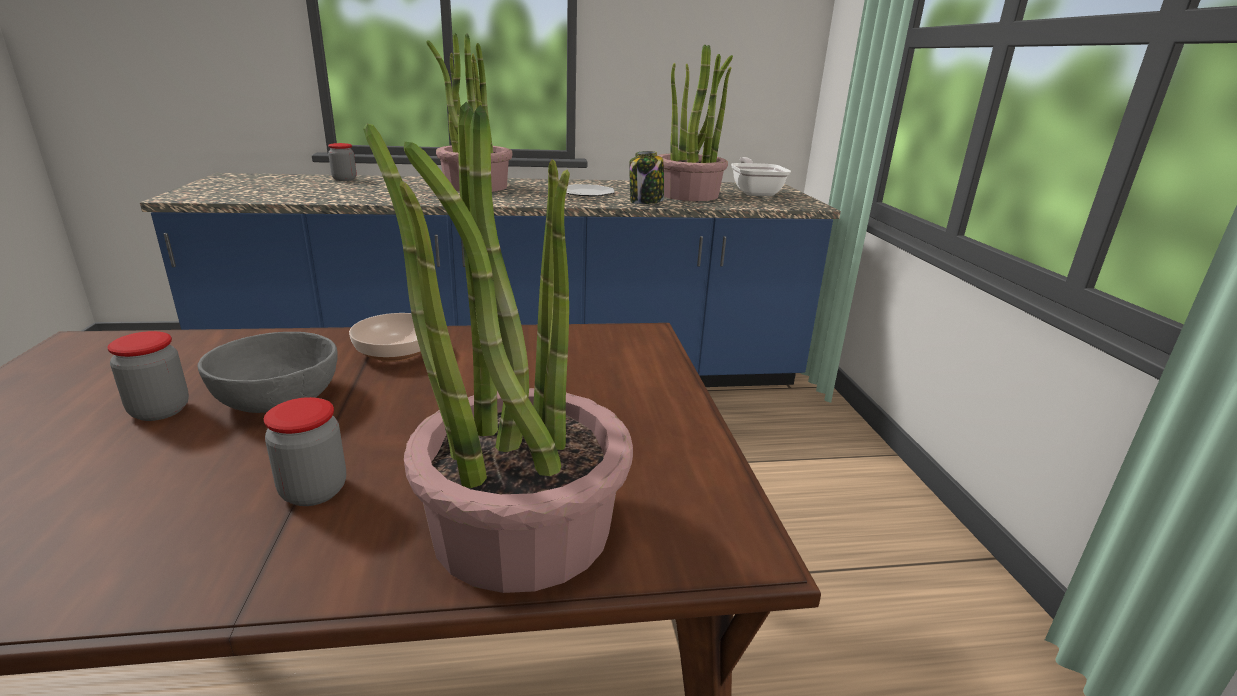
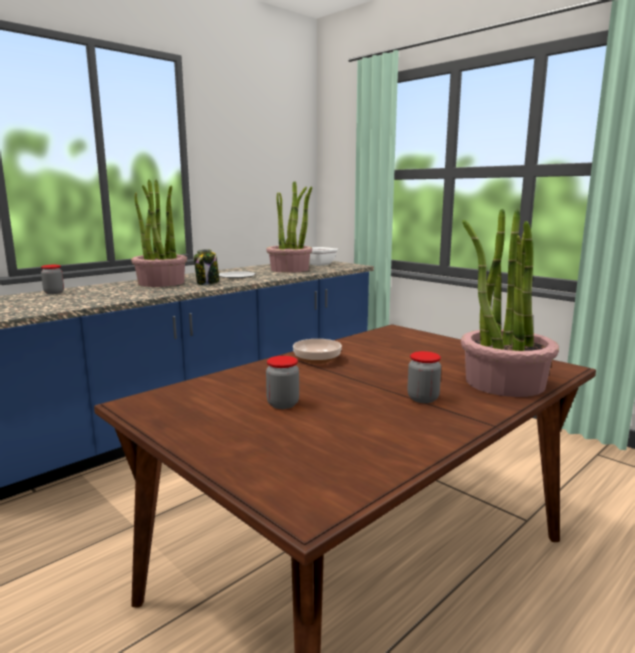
camera: 35 degrees left, 10 degrees down
grey bowl [197,332,338,413] -> none
jar [629,151,664,204] -> jar moved to [194,249,220,285]

